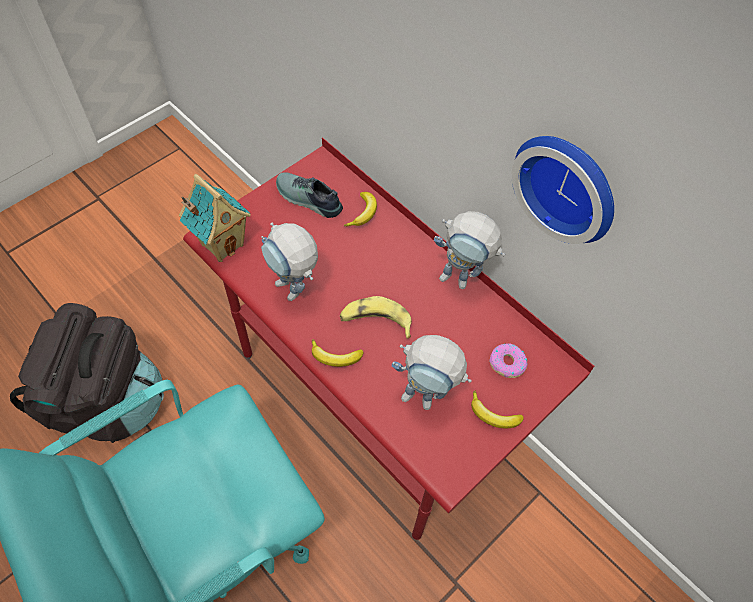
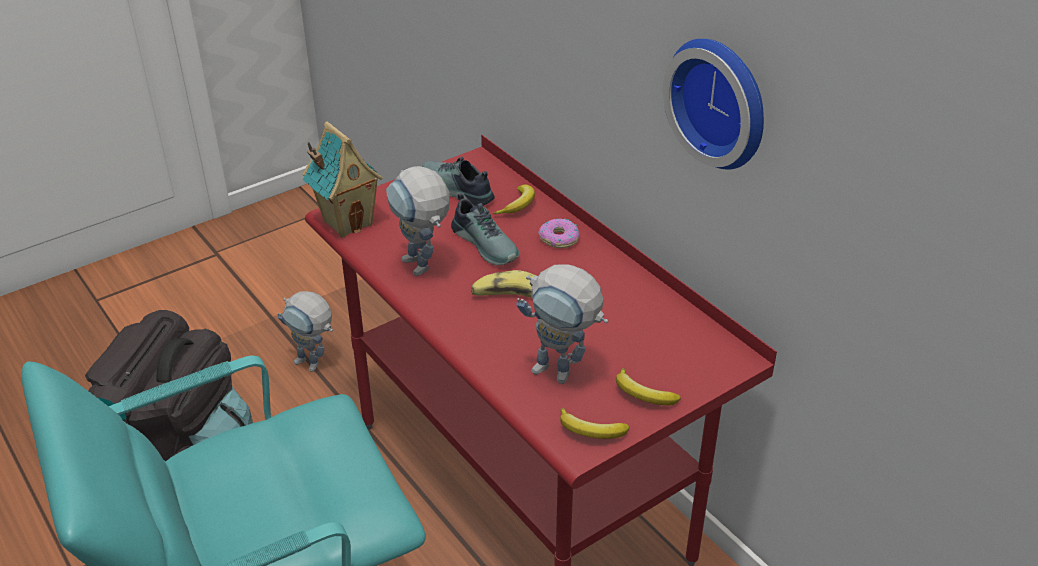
camera: 10 degrees right, 20 degrees down
banana [312,339,363,367] -> banana moved to [560,408,629,439]
toy robot [434,211,505,289] -> toy robot moved to [277,291,333,372]
donut [489,343,528,378] -> donut moved to [538,219,579,248]
none -> shoe [451,193,520,265]

